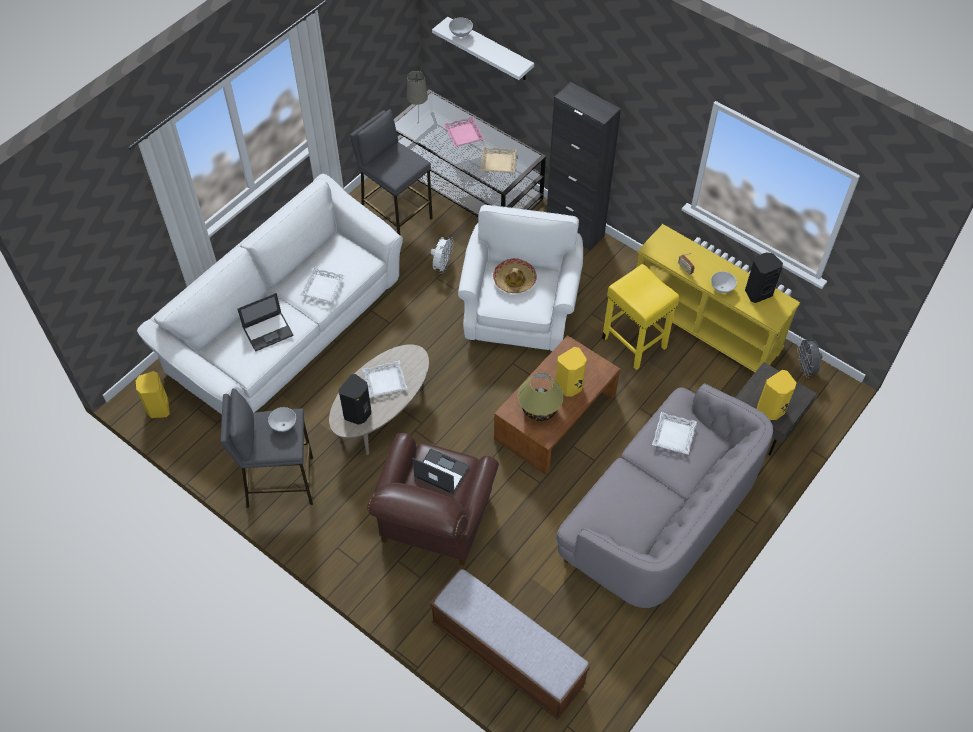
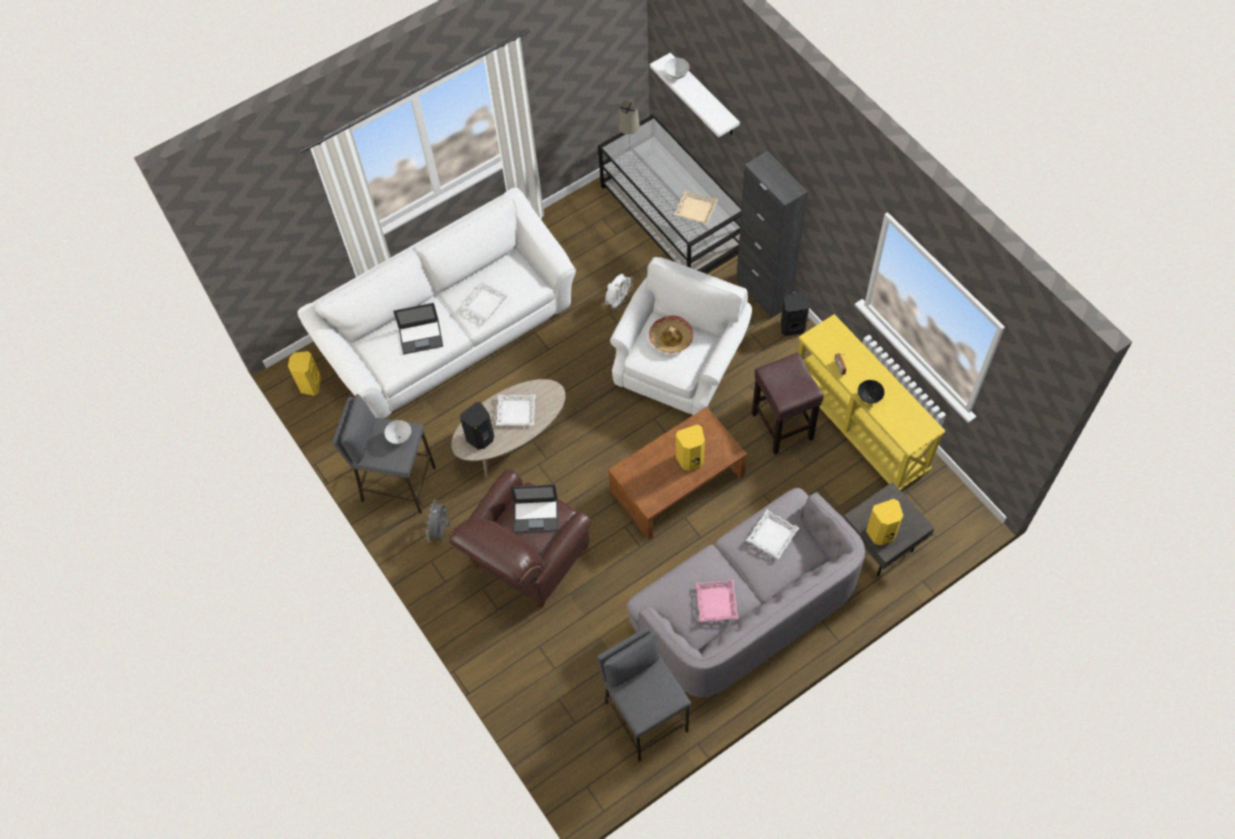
camera: 20 degrees right, 5 degrees up
grey stool [350,109,433,236] -> grey stool moved to [597,627,691,762]
laptop [412,448,470,494] -> laptop turned 135 degrees clockwise [511,485,558,533]
bench [430,569,590,720] -> none
pink tray [444,117,484,147] -> pink tray moved to [695,580,738,622]
table lamp [518,373,564,421] -> none
yellow stool [602,264,680,370] -> brown stool [752,353,824,455]
white bowl [711,271,737,293] -> black bowl [858,380,885,404]
black speaker [745,252,783,303] -> black speaker moved to [781,292,809,336]
grey fan [797,337,822,378] -> grey fan moved to [426,500,451,542]

